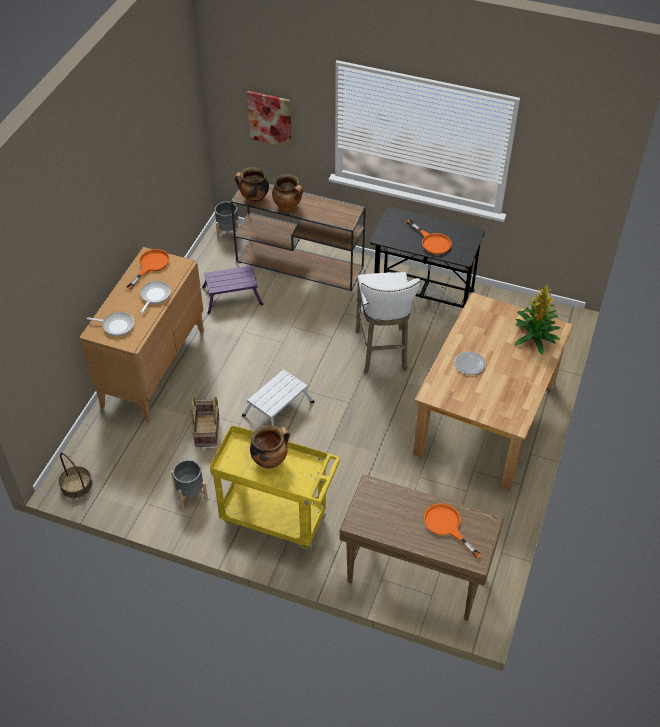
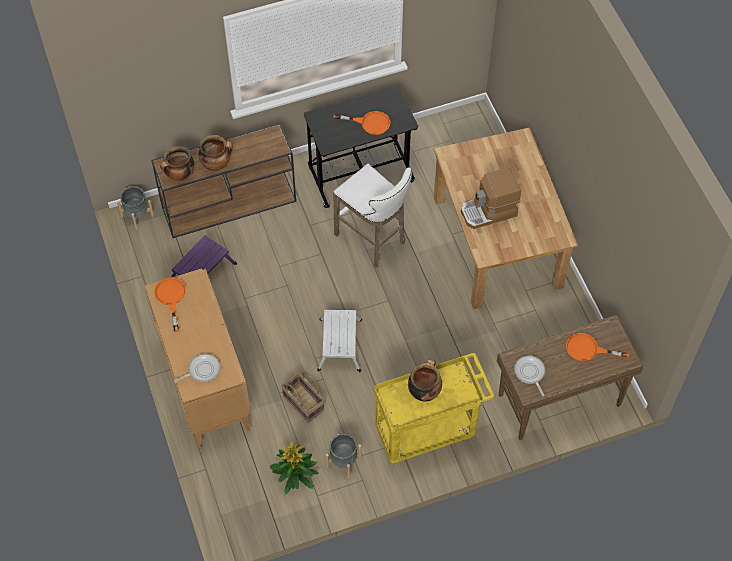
camera: 40 degrees left, 10 degrees up
basket [59,453,92,498] -> none
frying pan [140,281,171,313] -> frying pan moved to [514,355,545,396]
picture [247,91,292,148] -> none
plate [454,351,486,375] -> coffee machine [461,167,521,229]
potted plant [515,285,561,354] -> potted plant moved to [270,442,319,495]

